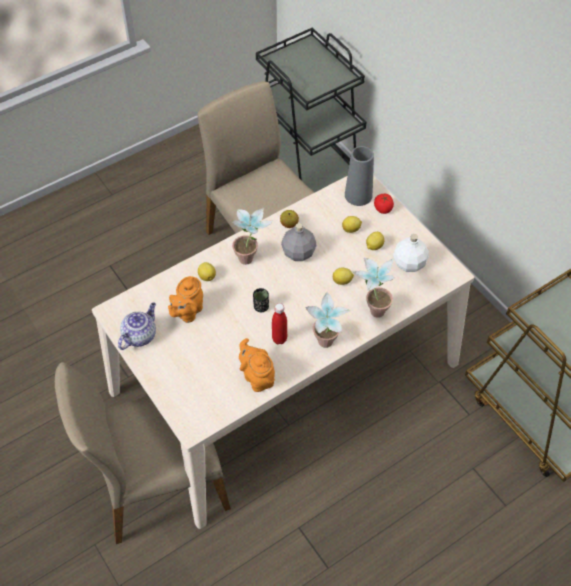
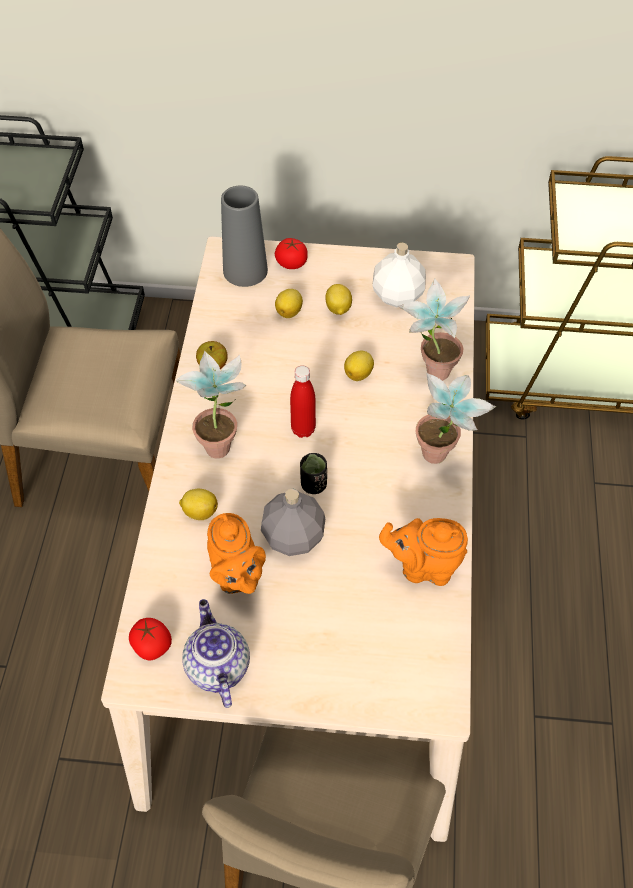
camera: 50 degrees left, 0 degrees up
red bottle [272,303,287,344] -> red bottle moved to [290,365,316,438]
grey bottle [281,223,317,261] -> grey bottle moved to [261,489,325,556]
none -> tomato [129,618,172,661]

